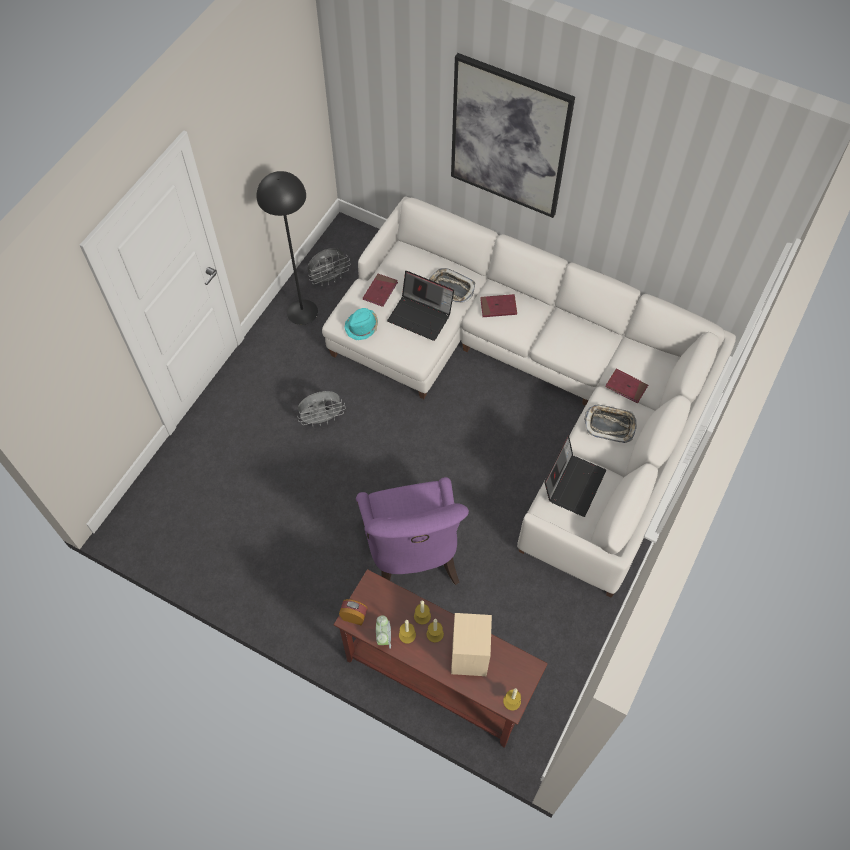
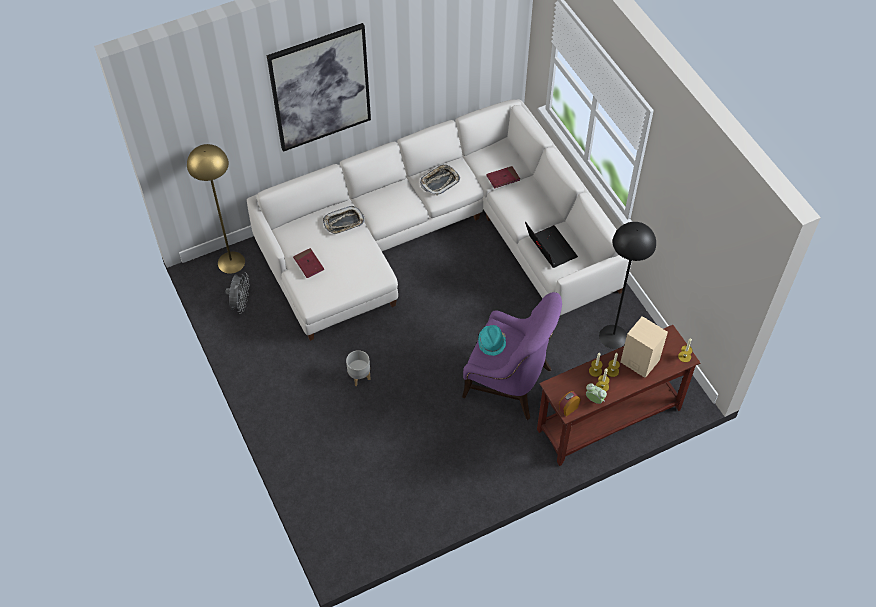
camera: 55 degrees left, 5 degrees down
black floor lamp [257,171,318,325] -> black floor lamp moved to [599,222,656,349]
grey fan [297,391,346,426] -> grey planter [346,350,371,386]
turquoise hat [344,308,378,340] -> turquoise hat moved to [478,325,506,356]
laptop [387,271,454,341] -> none
red book [480,294,517,317] -> none
tray [584,405,637,443] -> tray moved to [420,164,460,196]
none -> yellow floor lamp [187,144,245,274]

